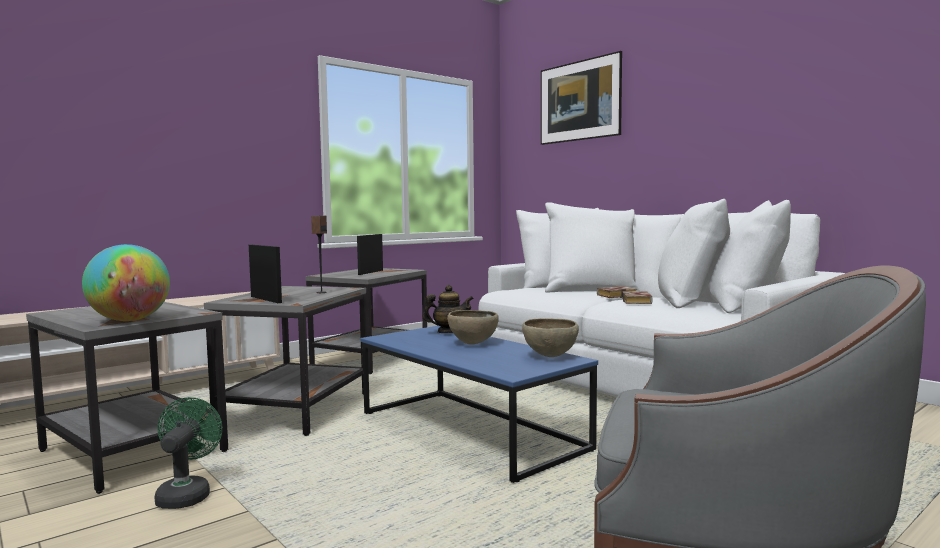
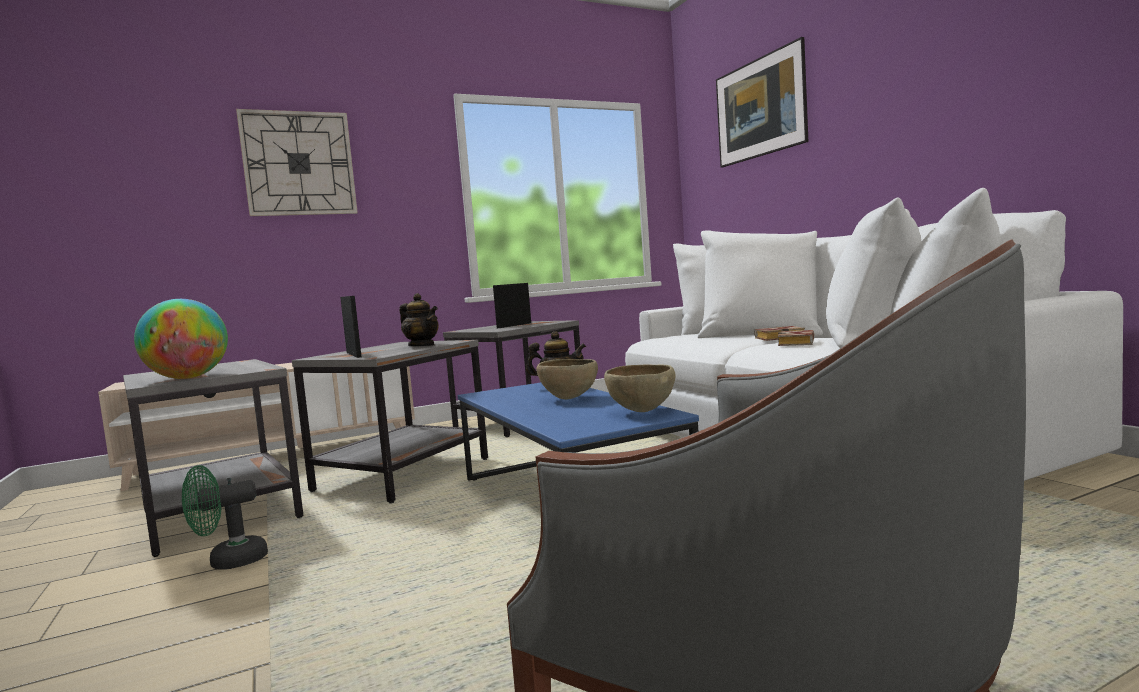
camera: 15 degrees right, 0 degrees up
green fan [155,397,223,509] -> green fan turned 135 degrees counterclockwise [182,465,268,570]
speaker [311,216,327,293] -> teapot [399,293,438,346]
none -> wall clock [236,109,358,216]

